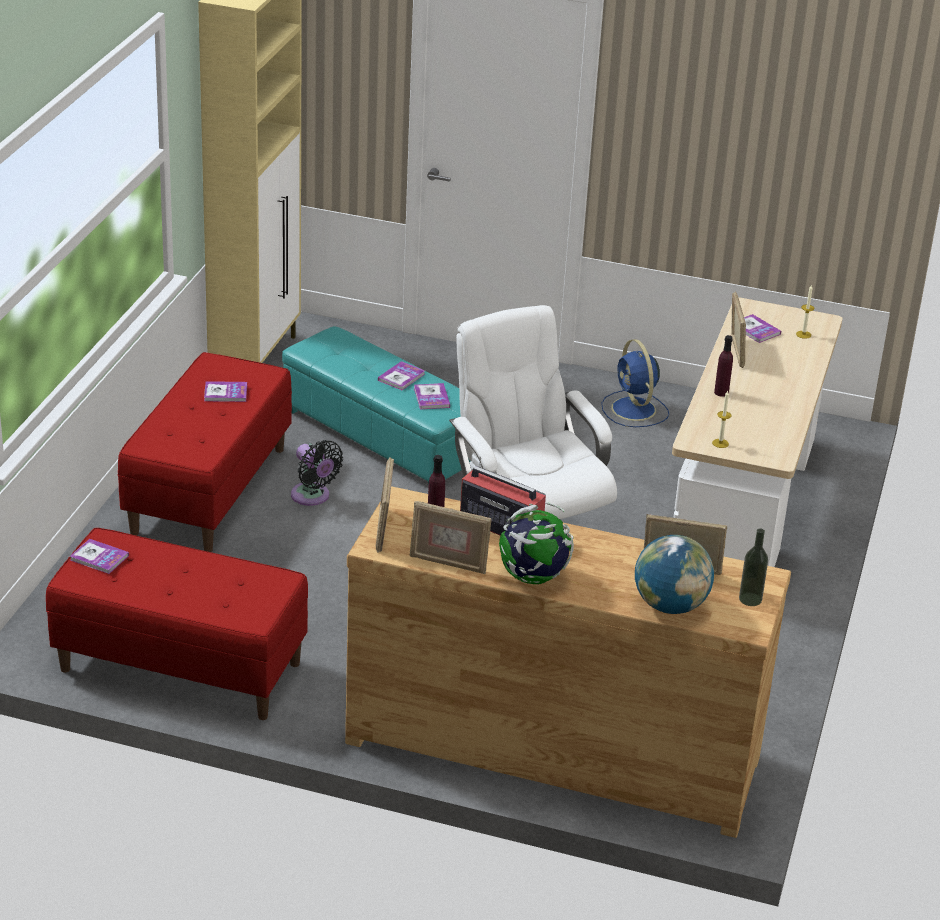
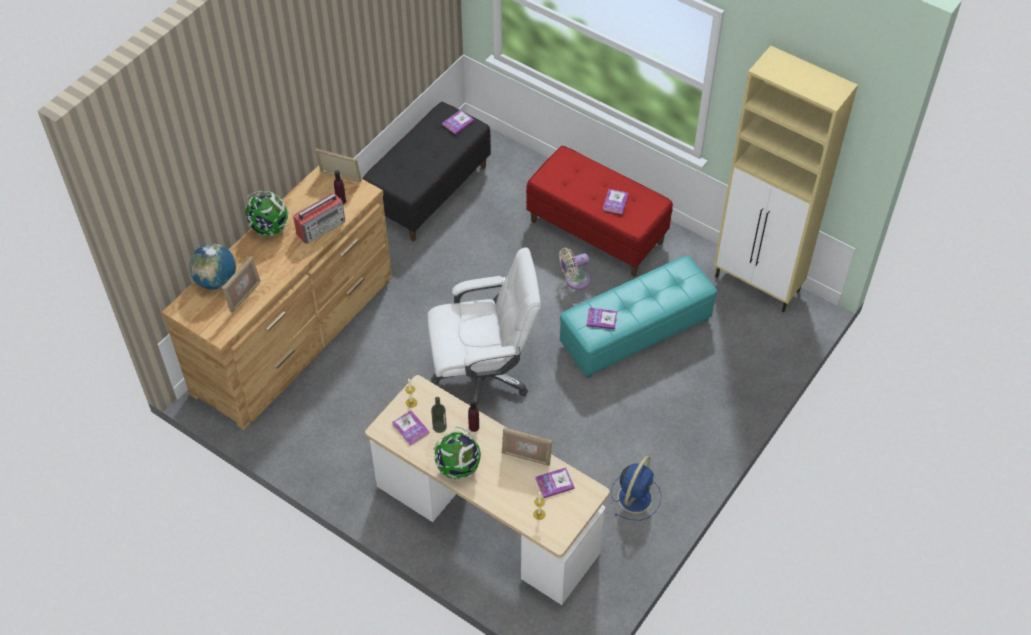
camera: 110 degrees right, 20 degrees up
red bench [46,528,308,720] -> black bench [363,102,491,241]
black fan [291,440,343,506] -> beige fan [559,248,591,290]
book [378,361,425,390] -> book moved to [392,411,430,445]
picture frame [410,501,492,574] -> none
blue fan [601,339,669,427] -> blue fan turned 120 degrees clockwise [611,456,662,521]
bottle [739,528,768,606] -> bottle moved to [431,397,447,433]
none -> globe [433,427,481,480]

